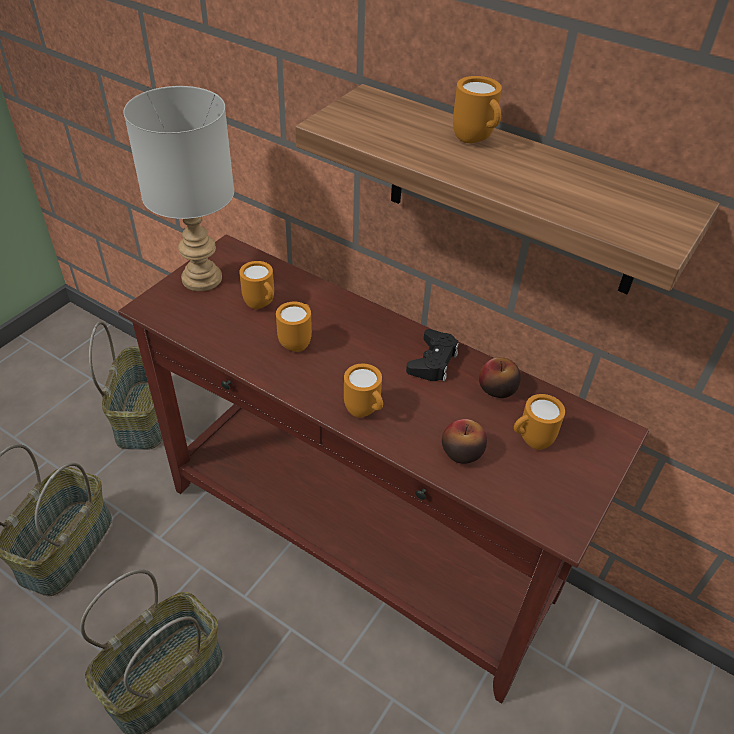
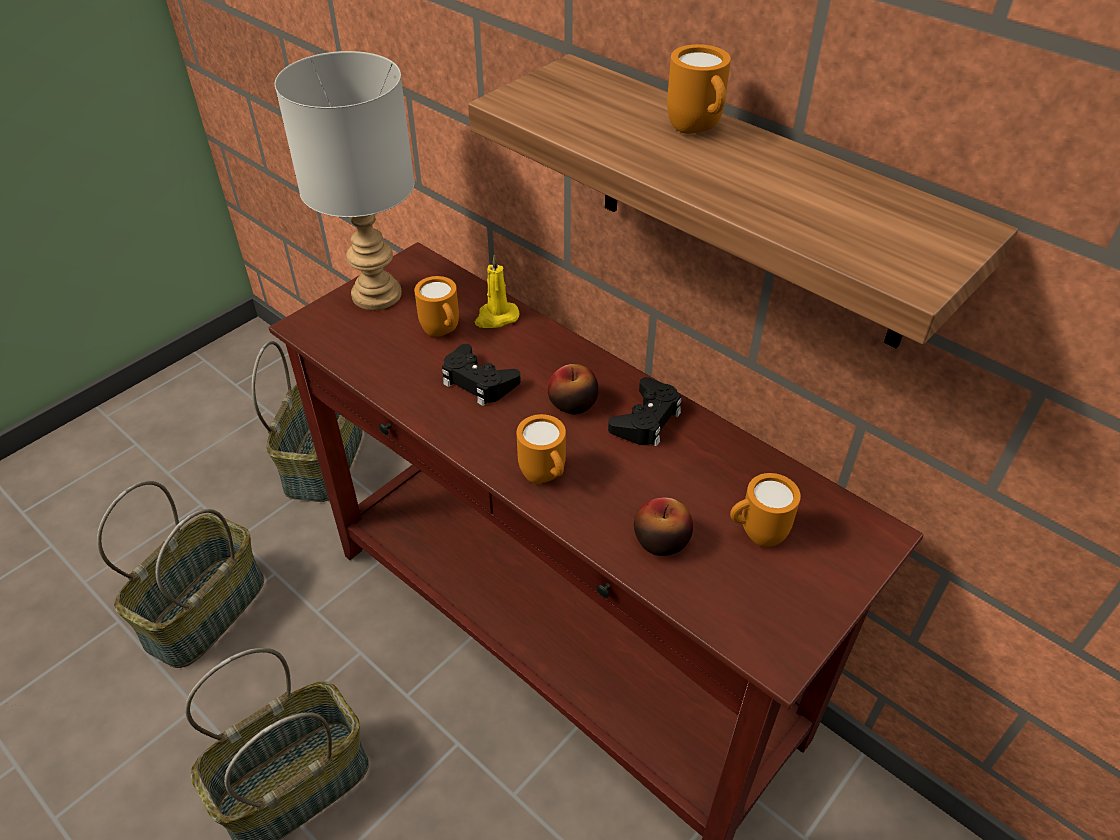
camera: 10 degrees right, 0 degrees up
orange mug [276,302,312,352] -> black game controller [442,344,521,406]
apple [479,357,521,398] -> apple moved to [548,364,599,414]
none -> yellow candle [475,254,520,328]

